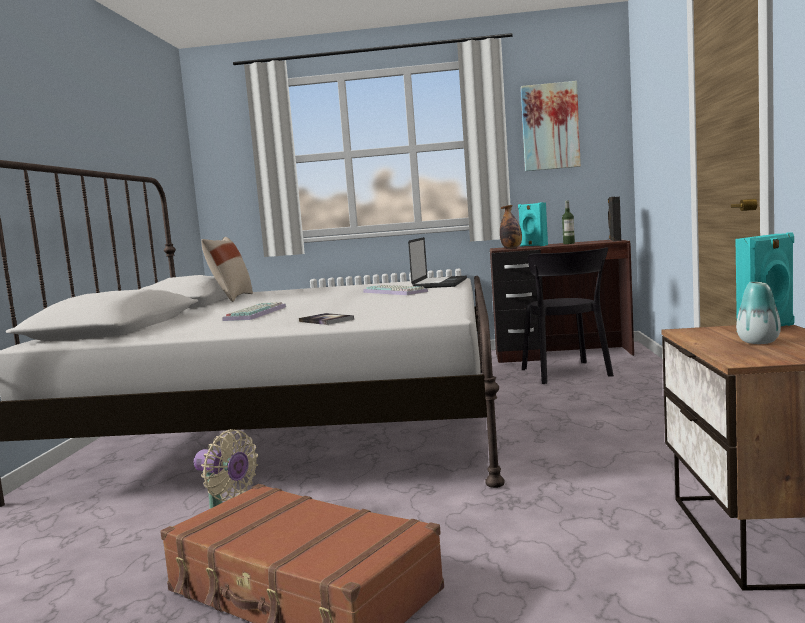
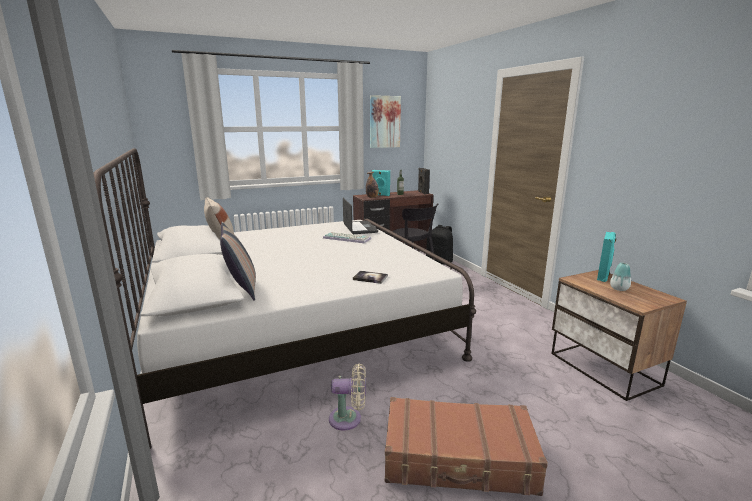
camera: 30 degrees left, 10 degrees up
keyboard [222,302,286,321] -> none
none -> pillow [220,221,256,301]
none -> black backpack [426,225,453,265]

